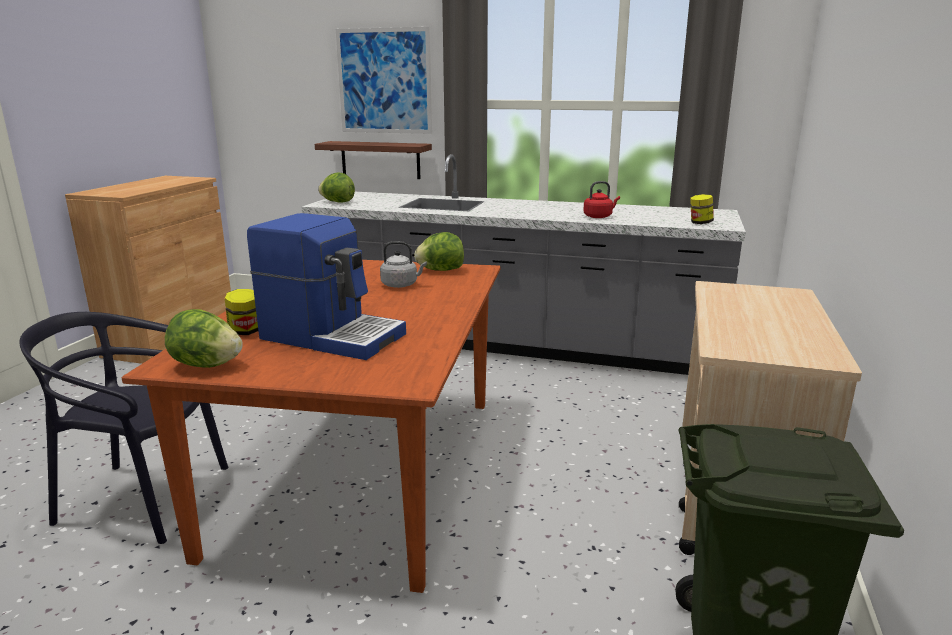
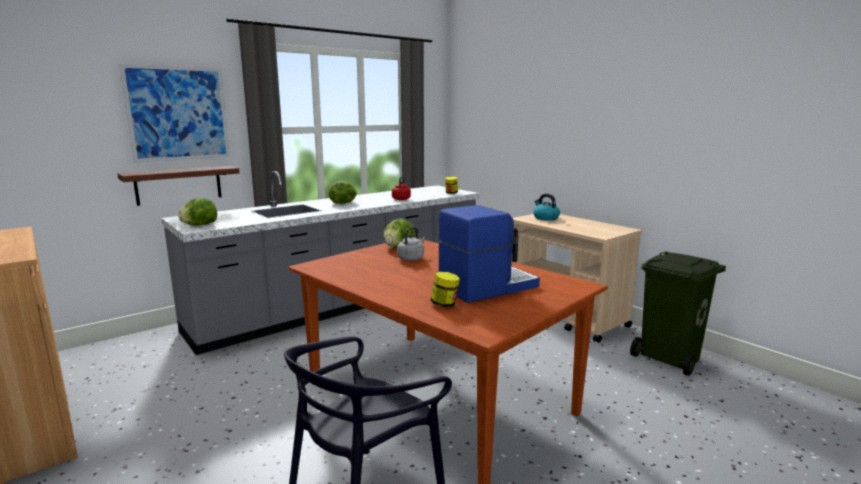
camera: 55 degrees left, 5 degrees down
lettuce [165,309,243,368] -> lettuce moved to [329,181,357,204]
none -> kettle [533,194,560,220]

